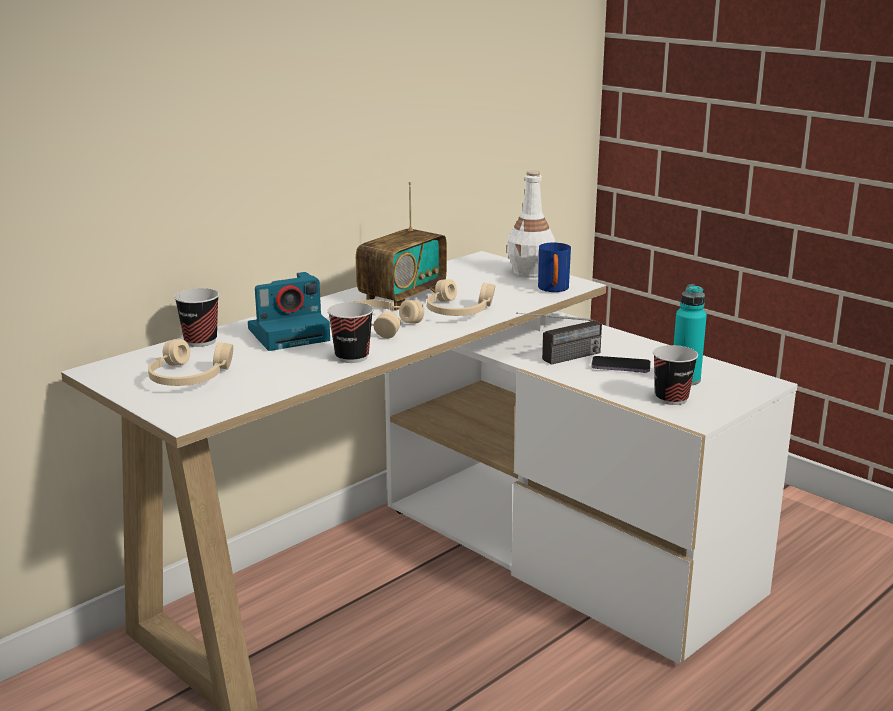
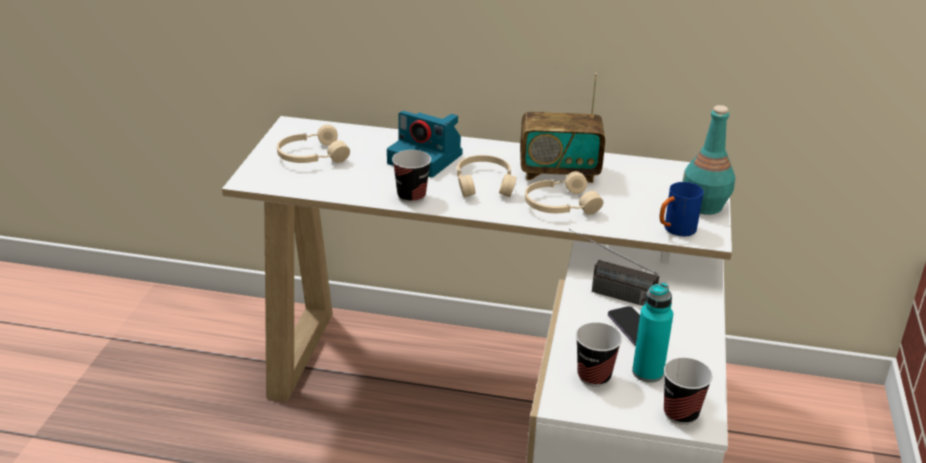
camera: 55 degrees right, 10 degrees up
cup [174,288,219,347] -> cup moved to [664,358,713,425]
white bottle [507,170,555,278] -> turquoise bottle [682,105,735,215]

